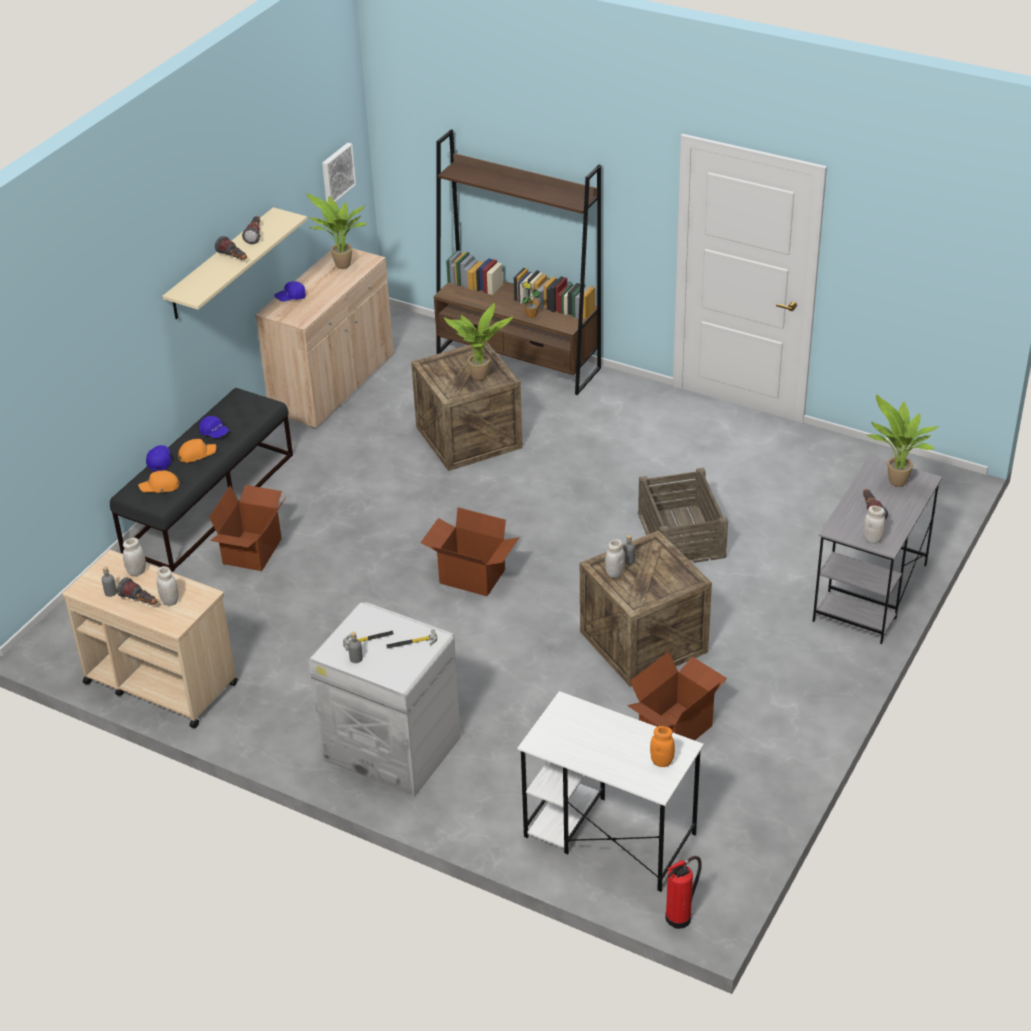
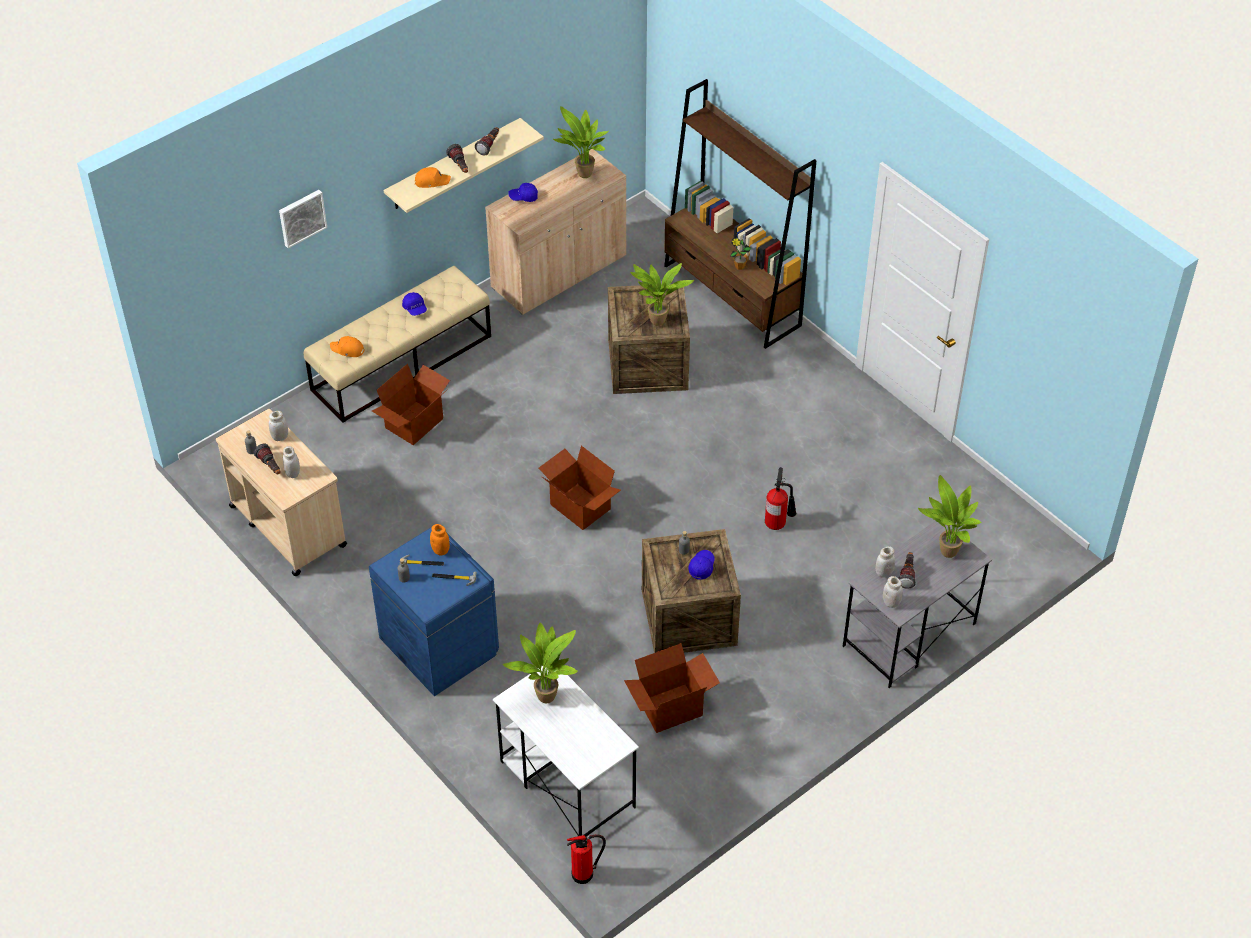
camera: 20 degrees right, 10 degrees up
black bench [110,388,293,572] -> beige bench [304,266,491,423]
blue cap [146,445,171,471] -> blue cap moved to [688,550,715,580]
orange cap [178,439,217,463] -> orange cap moved to [415,167,451,188]
white washing machine [308,602,461,797] -> blue washing machine [369,527,499,696]
picture [322,143,356,202] -> picture moved to [279,190,327,249]
white jar [605,539,625,578] -> white jar moved to [876,546,895,578]
crate [638,468,728,563] -> fire extinguisher [765,467,796,530]
orange jar [650,726,675,767] -> orange jar moved to [430,524,450,555]
none -> potted plant [503,622,578,703]

